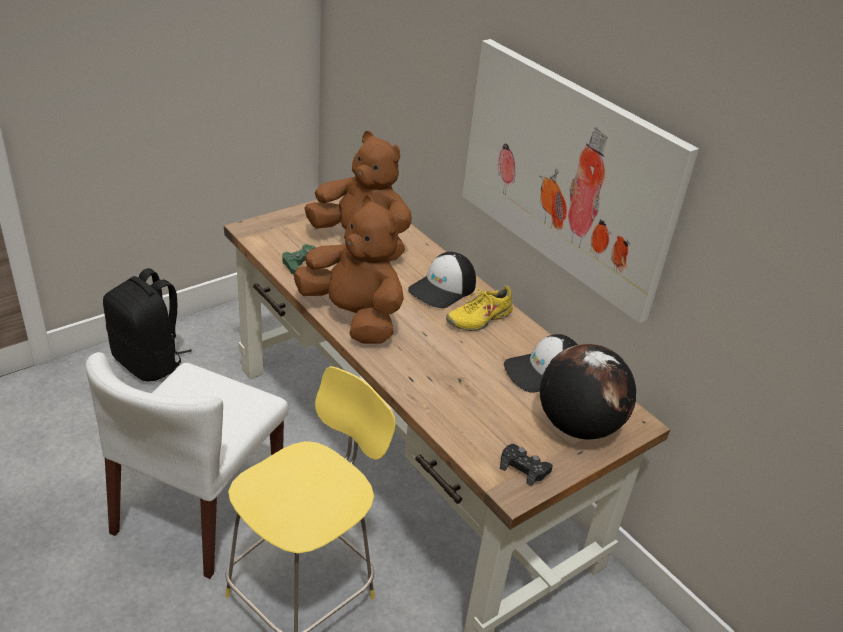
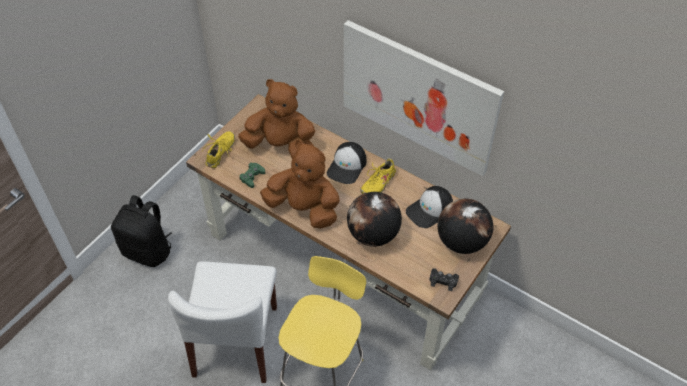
camera: 15 degrees left, 15 degrees up
none -> yellow shoe [203,131,235,168]
none -> globe [347,192,402,247]

